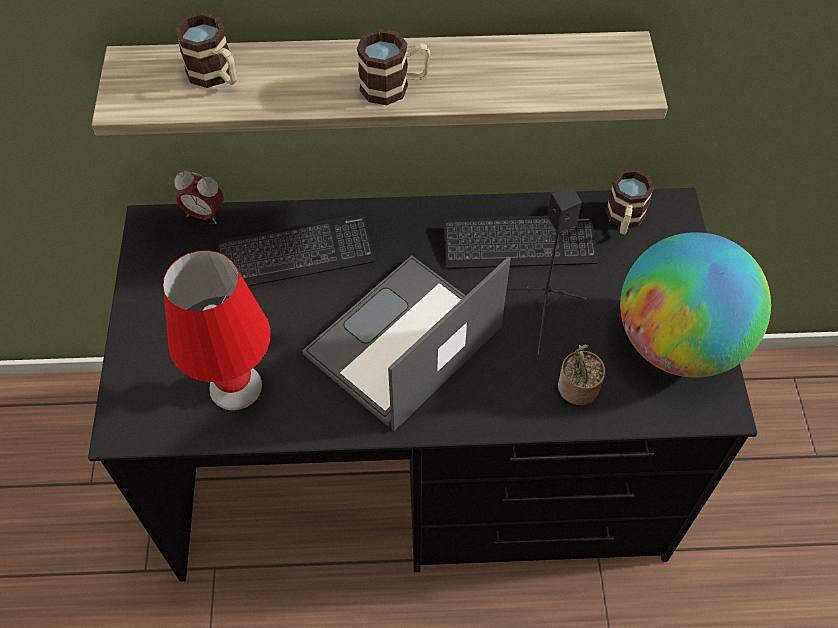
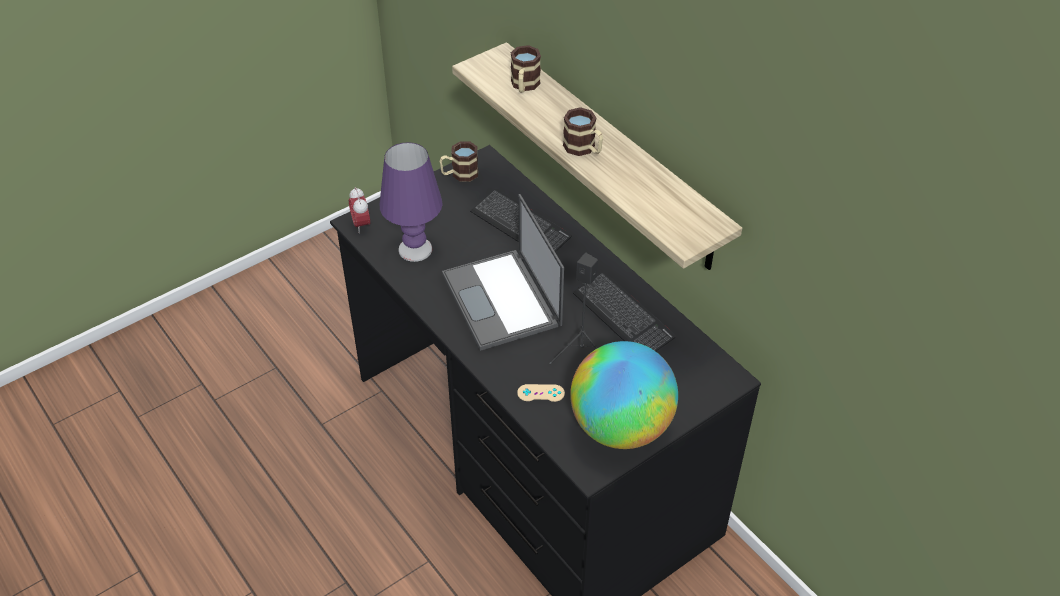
camera: 55 degrees right, 10 degrees down
red table lamp [163,250,271,410] -> purple table lamp [379,142,443,262]
alarm clock [174,171,224,224] -> alarm clock moved to [349,187,370,233]
laptop [302,255,511,431] -> laptop turned 120 degrees counterclockwise [442,194,564,351]
potted plant [558,344,606,405] -> beige game controller [517,384,565,402]
mug [605,169,654,234] -> mug moved to [440,141,478,182]

